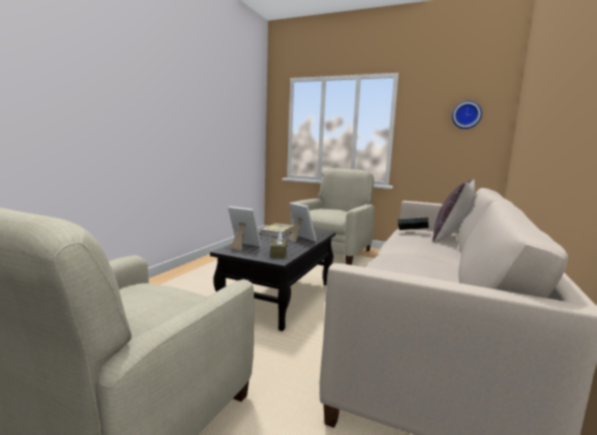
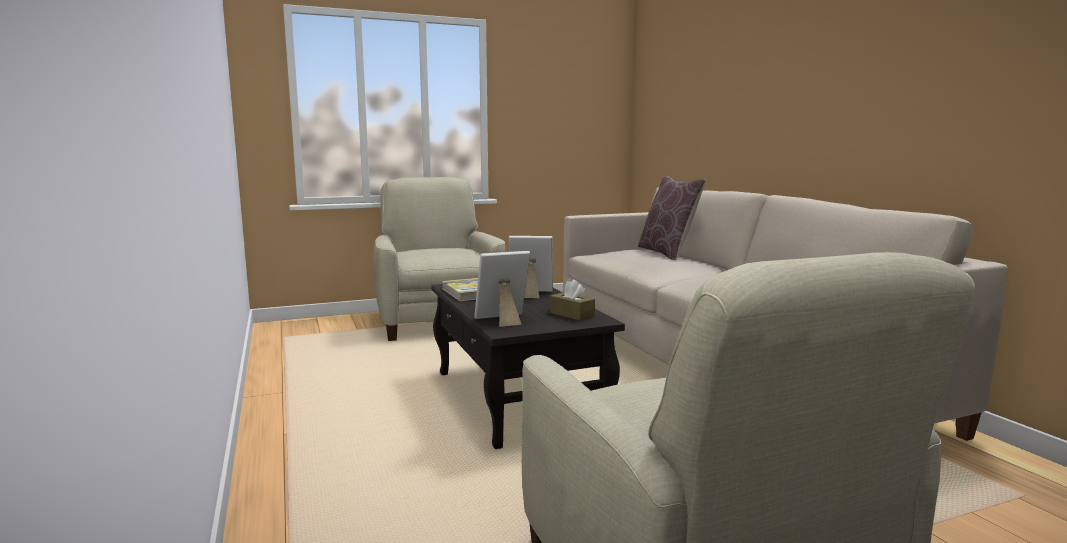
camera: 45 degrees left, 0 degrees up
book [398,217,429,230] -> none
wall clock [452,101,482,129] -> none

